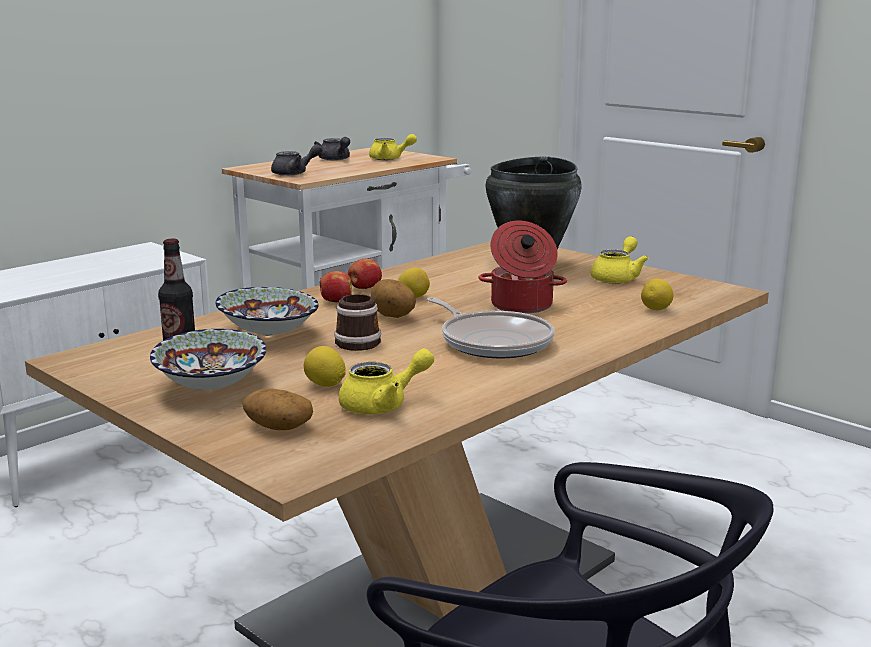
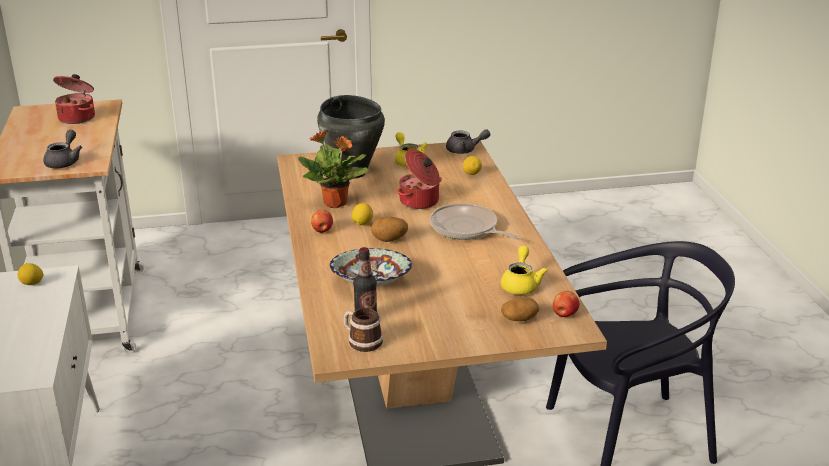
camera: 55 degrees left, 10 degrees up
bowl [150,329,266,390] -> none
lemon [304,346,346,387] -> lemon moved to [18,263,44,285]
grey teapot [314,137,350,160] -> grey teapot moved to [446,129,490,154]
apple [320,271,352,302] -> apple moved to [553,291,580,317]
mug [334,294,381,351] -> mug moved to [344,308,383,352]
yellow teapot [369,134,417,160] -> cooking pot [53,74,95,124]
frying pan [427,297,555,358] -> frying pan turned 135 degrees counterclockwise [430,203,519,240]
none -> potted plant [298,129,369,208]

